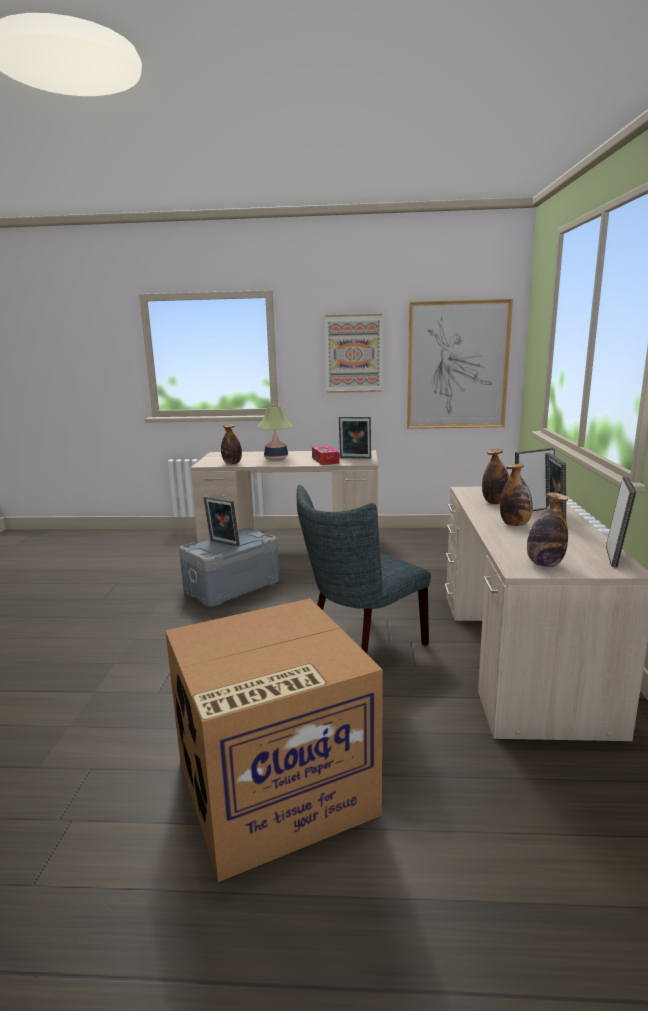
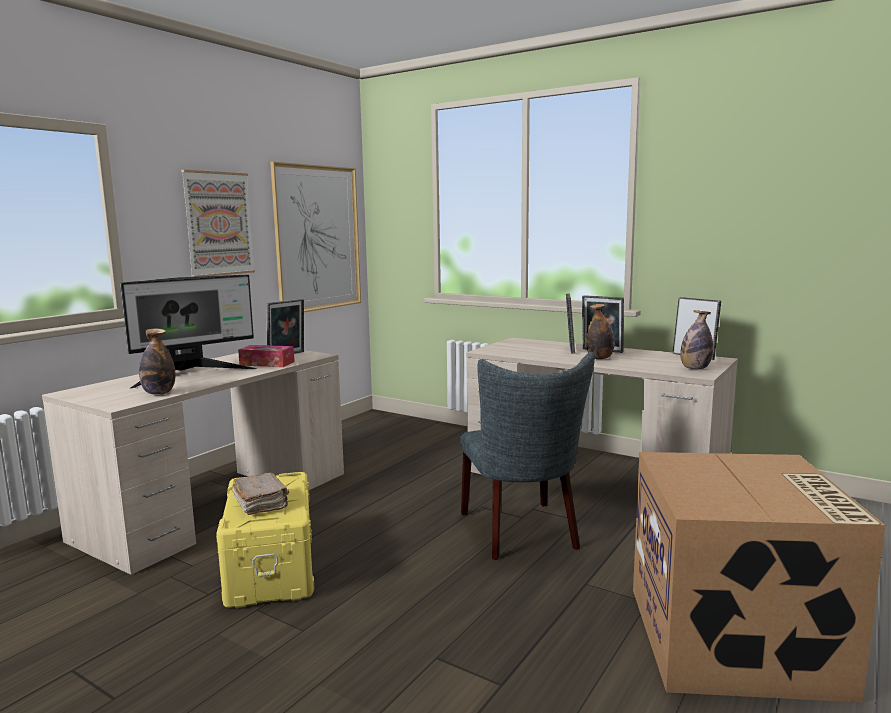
camera: 60 degrees left, 5 degrees down
grey storage box [179,527,279,607] -> yellow storage box [216,472,314,608]
picture frame [204,496,240,546] -> brown book [232,472,289,515]
table lamp [256,404,293,460] -> monitor [120,275,257,388]
bottle [482,449,509,504] -> none

